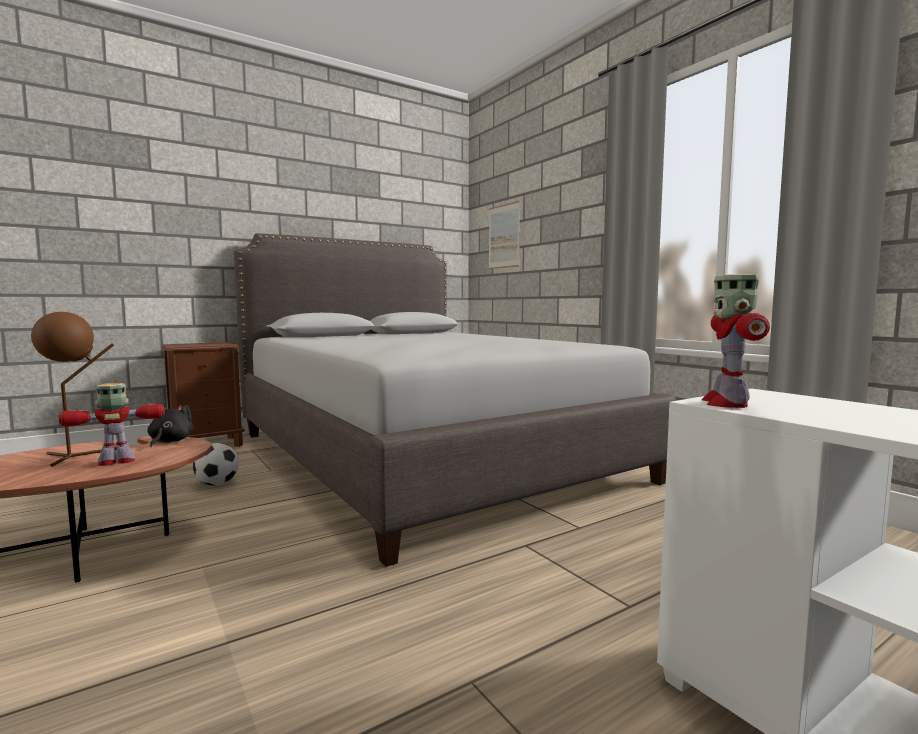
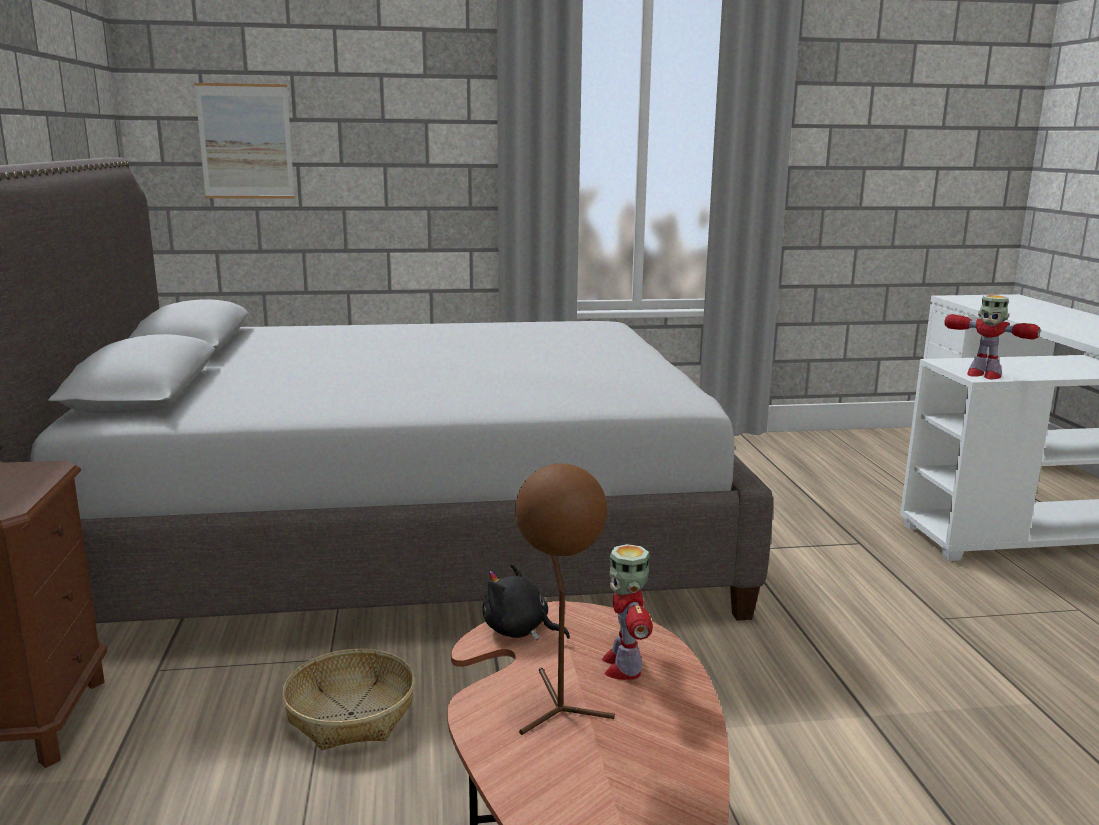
camera: 65 degrees left, 10 degrees up
football [193,443,239,486] -> basket [282,649,415,750]

